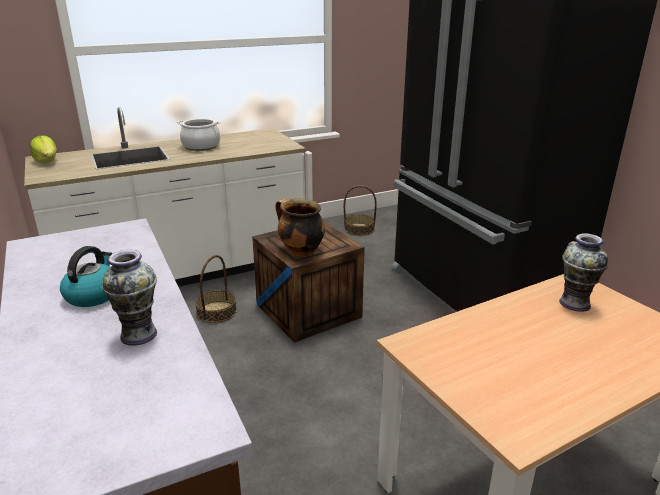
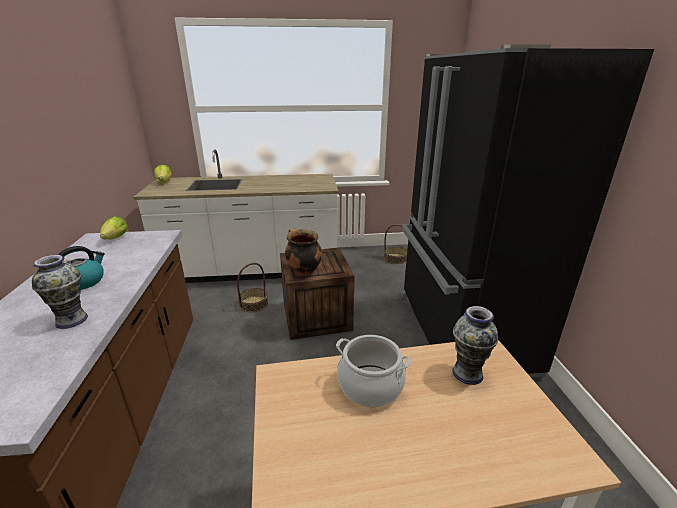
camera: 20 degrees right, 0 degrees up
cooking pot [177,119,220,151] -> cooking pot moved to [336,335,411,407]
none -> lettuce [100,216,128,240]

